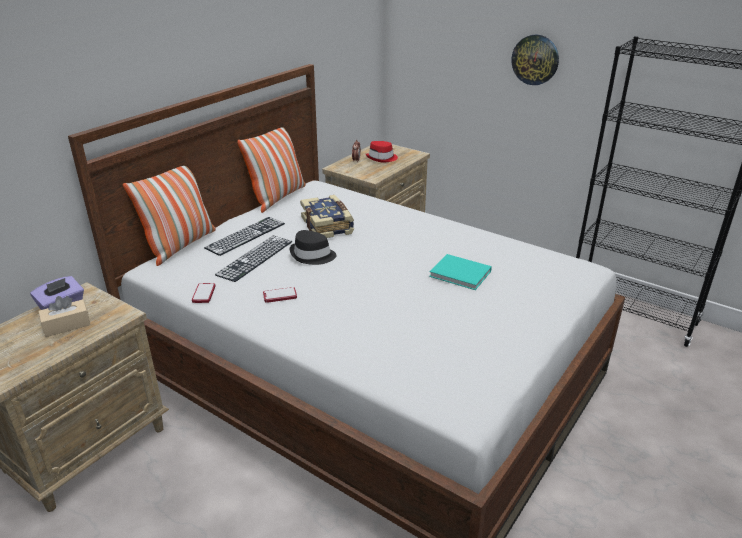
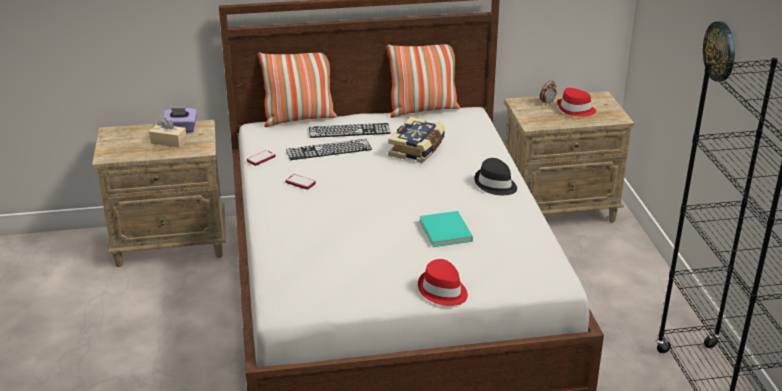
camera: 45 degrees right, 0 degrees up
black hat [290,230,337,265] -> black hat moved to [474,158,517,195]
none -> red hat [418,259,468,306]

